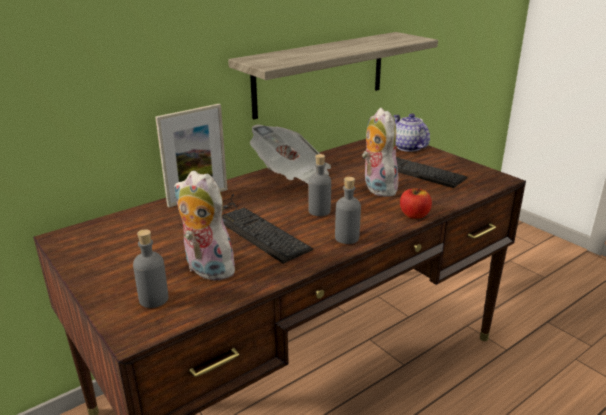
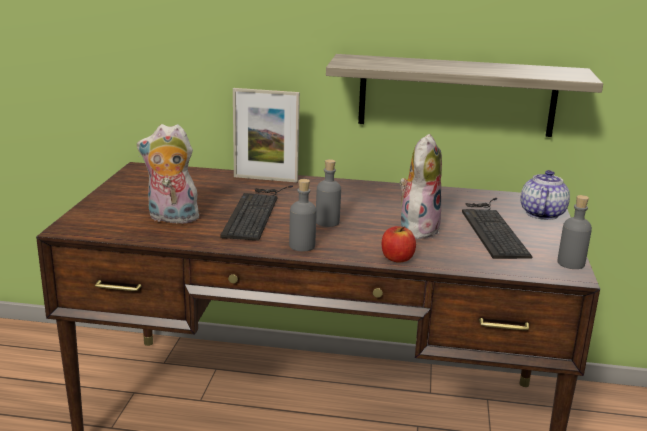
camera: 45 degrees right, 5 degrees down
grey bottle [133,229,168,308] -> grey bottle moved to [557,195,592,269]
plush toy [174,171,238,280] -> plush toy turned 75 degrees counterclockwise [137,124,202,224]
newspaper [250,124,331,184] -> none

